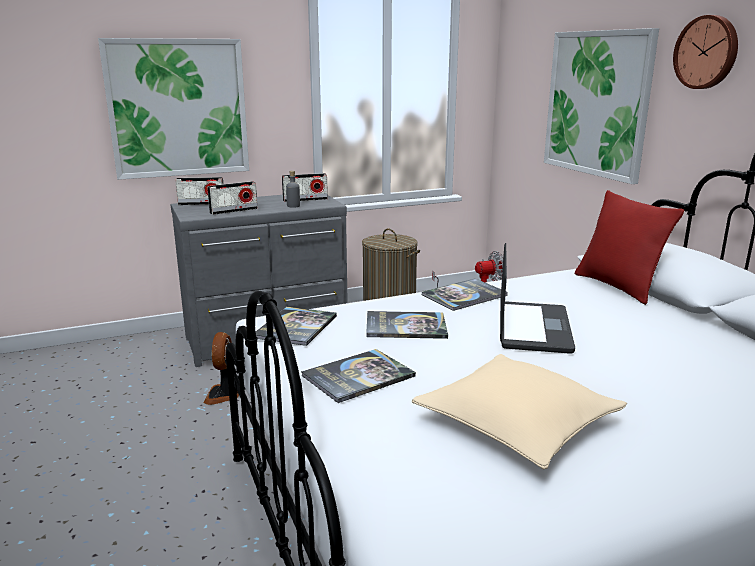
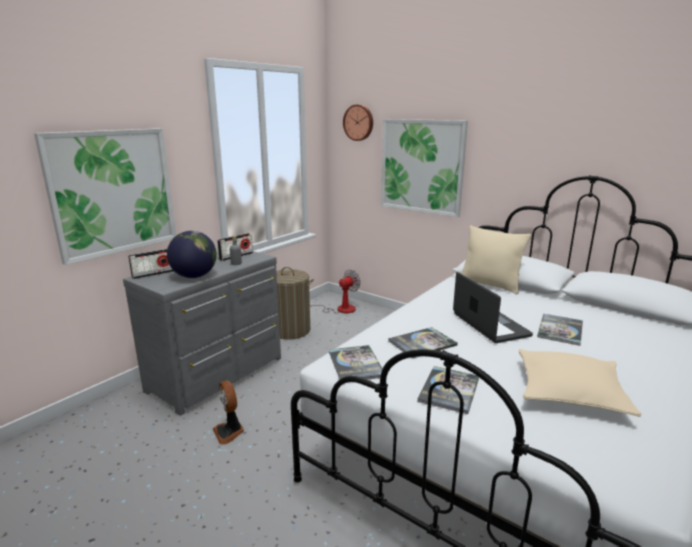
camera: 30 degrees left, 0 degrees up
radio [207,181,258,215] -> globe [167,231,217,278]
book [422,278,508,311] -> book moved to [537,314,583,346]
red pillow [575,190,684,305] -> beige pillow [461,225,531,294]
wall clock [673,15,738,89] -> wall clock moved to [343,104,373,141]

